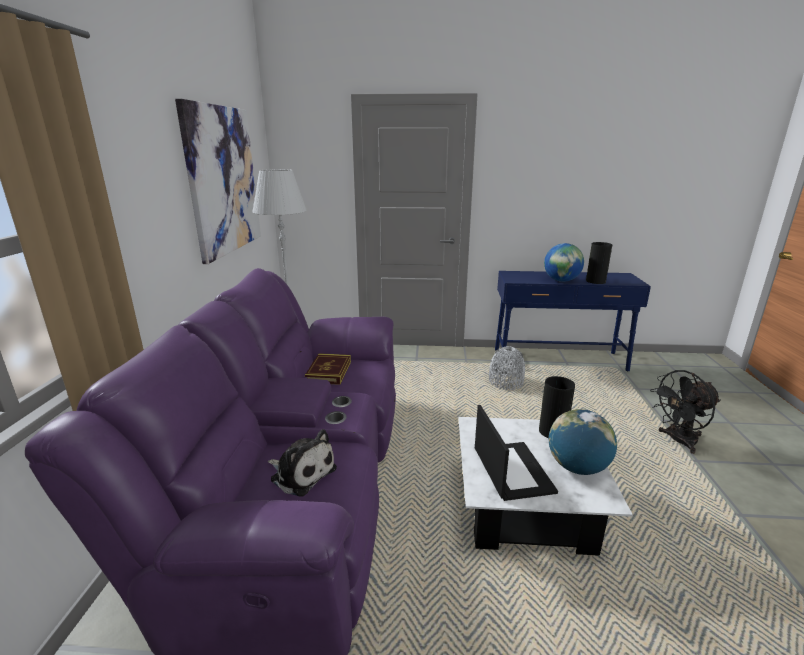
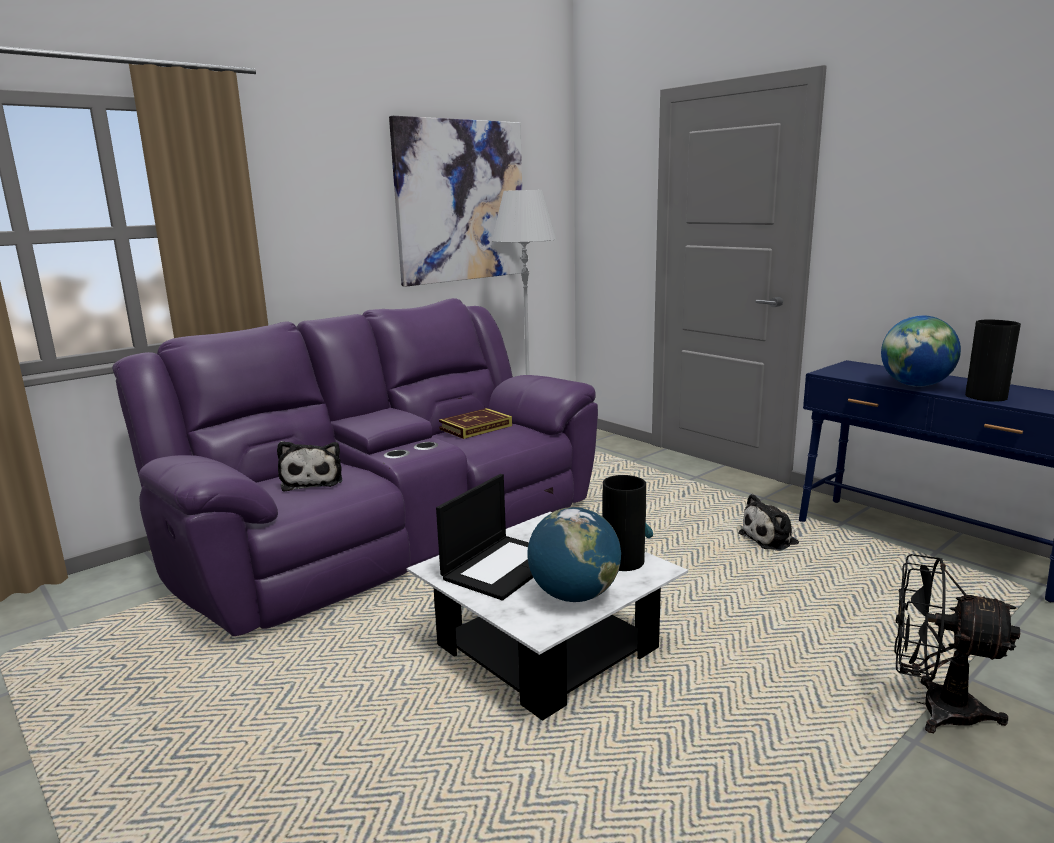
camera: 45 degrees right, 5 degrees down
grey vase [489,346,525,390] -> plush toy [739,494,799,551]

